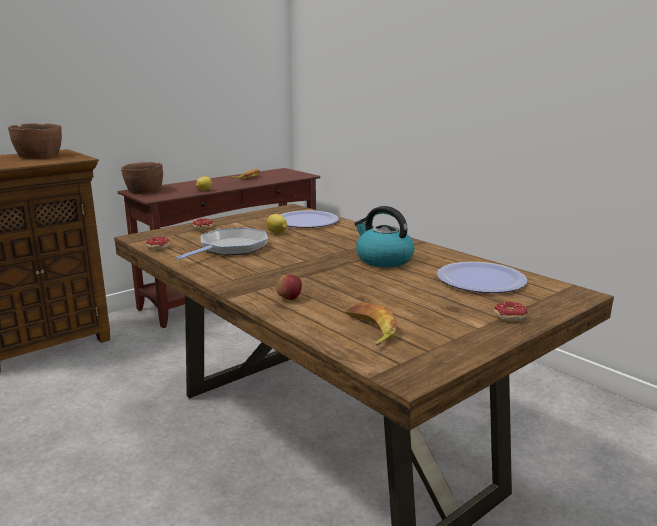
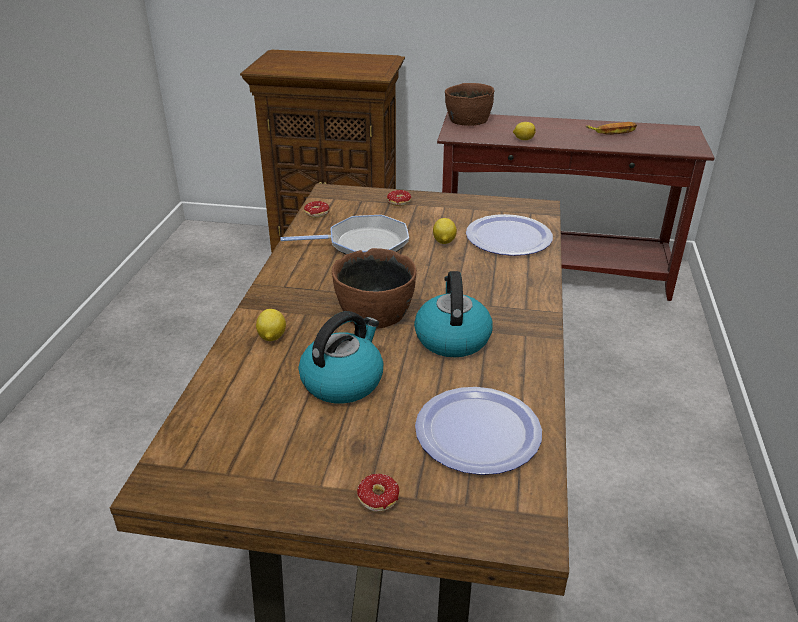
camera: 50 degrees right, 15 degrees up
brown bowl [8,123,62,159] -> brown bowl moved to [332,248,417,328]
apple [277,274,302,300] -> lemon [256,309,286,341]
banana [346,303,397,346] -> none
none -> kettle [299,311,383,404]

